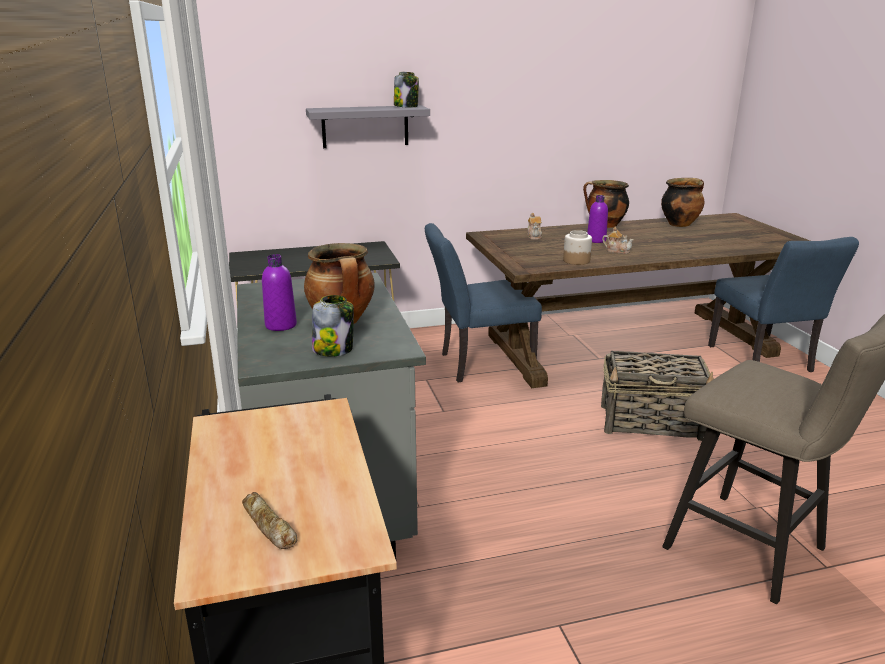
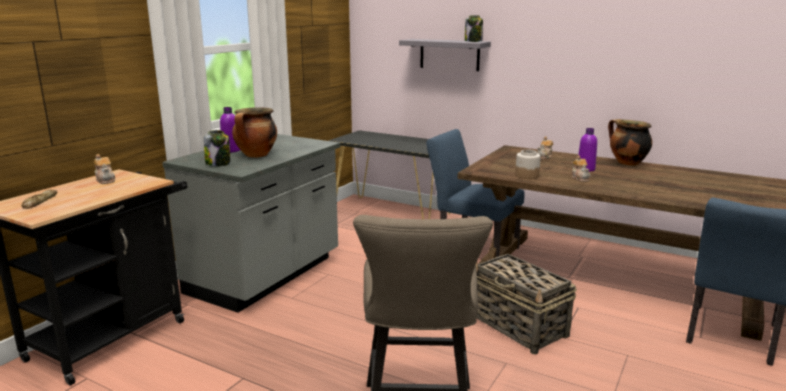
camera: 45 degrees right, 5 degrees down
cooking pot [661,178,704,227] -> none
none -> teapot [93,154,115,184]

